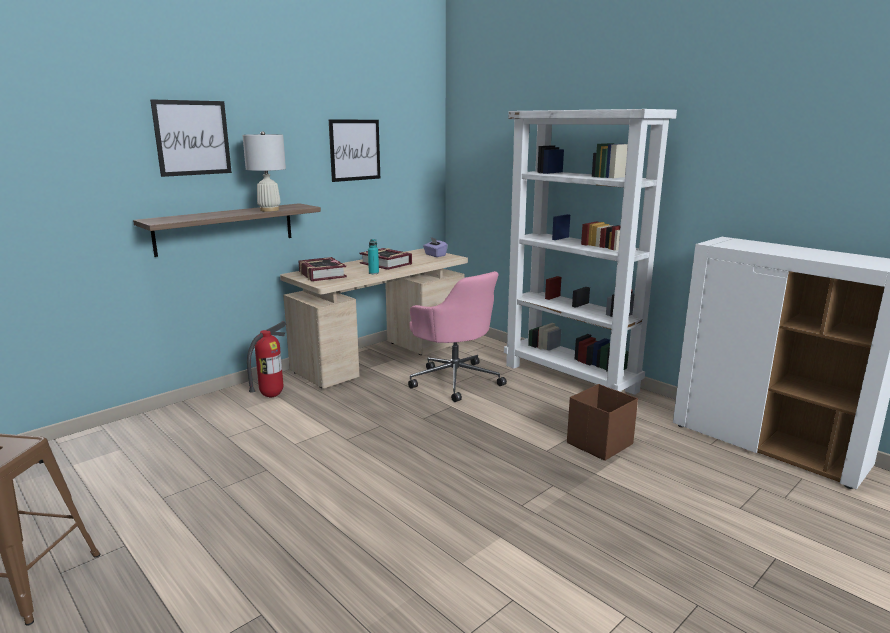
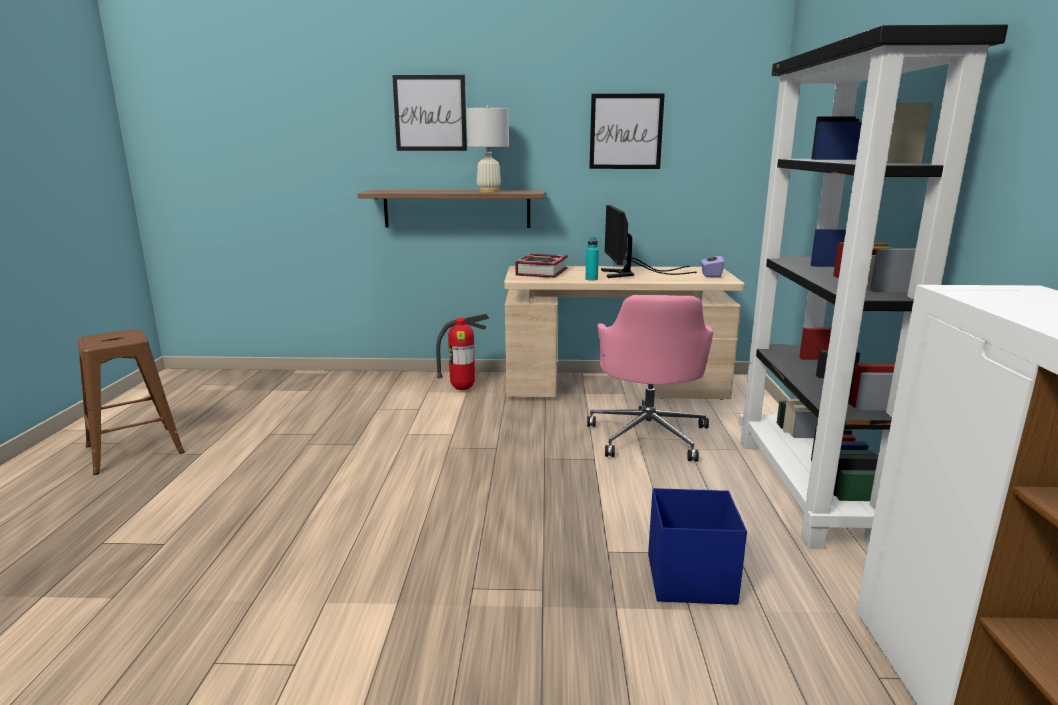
camera: 45 degrees right, 0 degrees up
book [359,248,412,270] -> monitor [601,205,697,278]
white bookcase [504,109,677,395] -> black bookcase [739,25,1008,548]
brown storage box [567,384,638,461] -> blue storage box [648,488,747,605]

